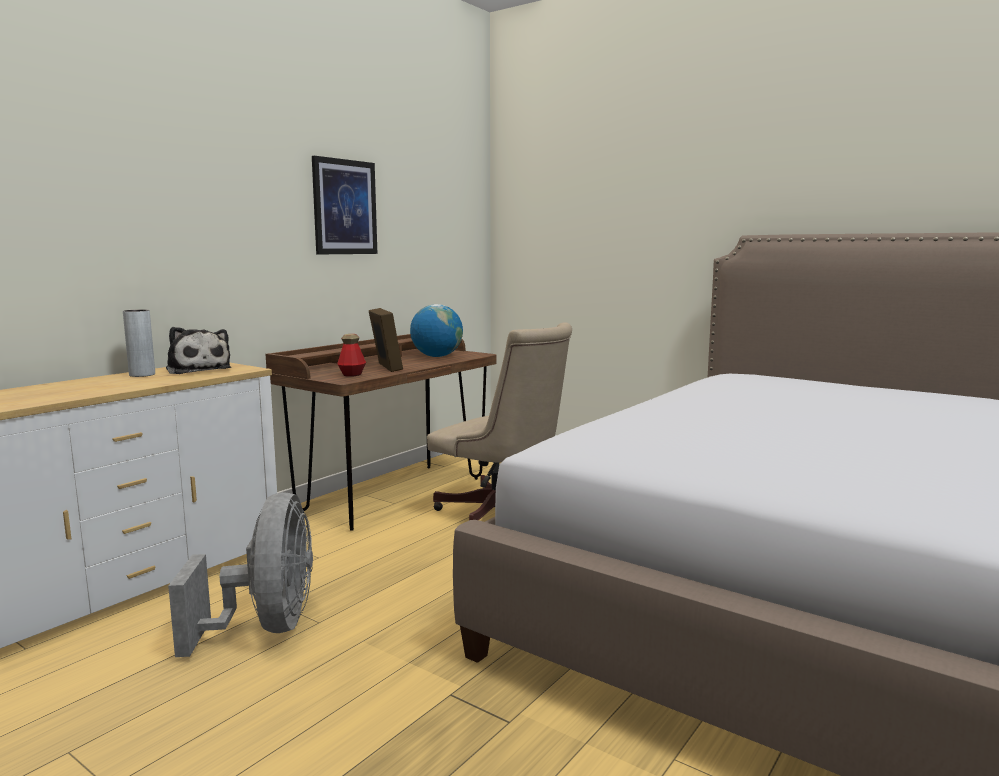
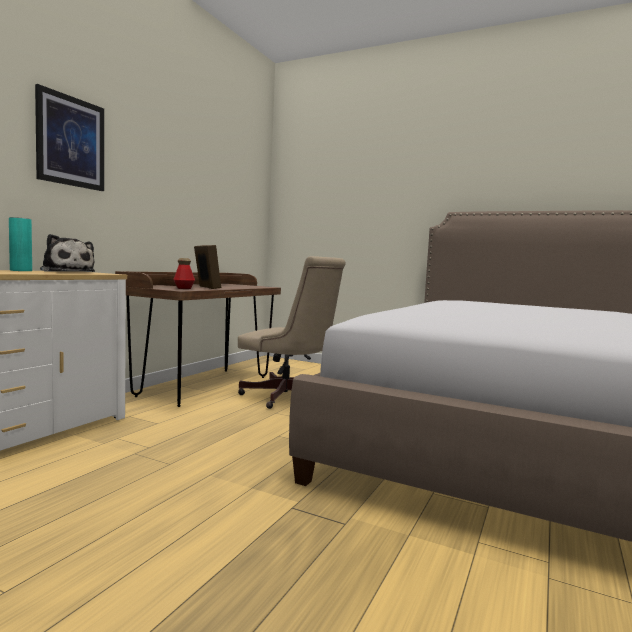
camera: 10 degrees left, 5 degrees down
grey vase [123,309,155,377] -> turquoise vase [9,217,32,271]
grey fan [168,492,313,657] -> none
picture [312,156,377,254] -> picture moved to [35,84,104,191]
globe [410,304,463,357] -> none

